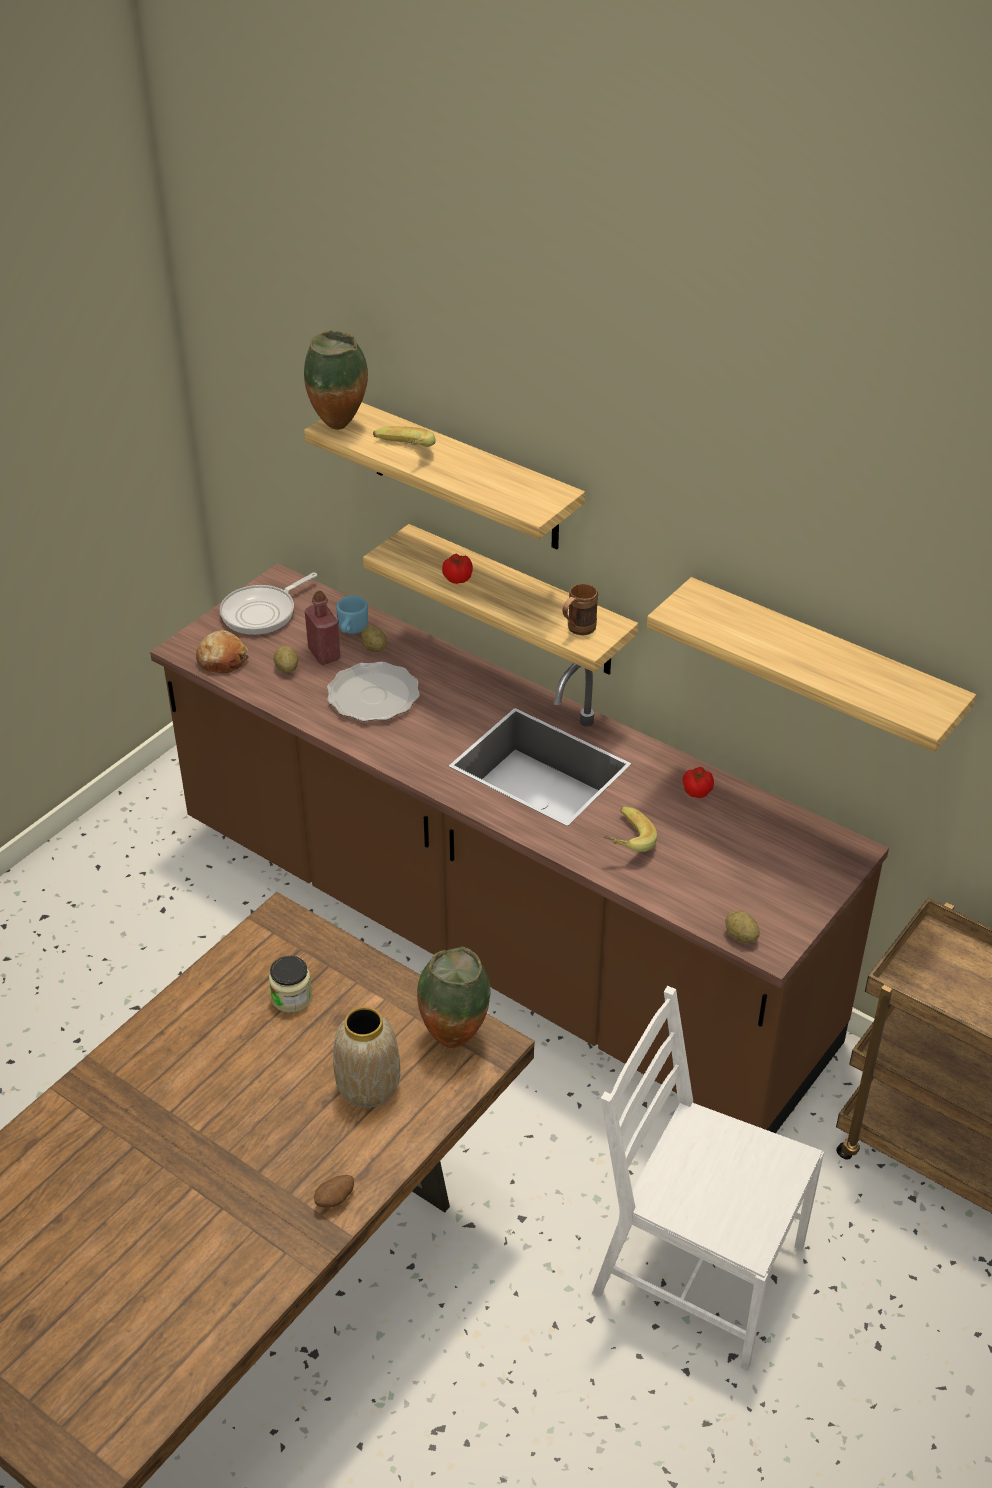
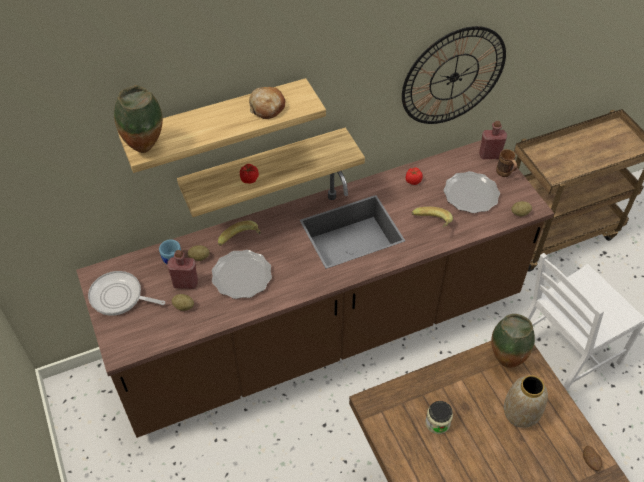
camera: 60 degrees left, 10 degrees up
bread [196,630,249,673] -> bread moved to [249,87,285,119]
frying pan [220,572,317,635] -> frying pan turned 120 degrees clockwise [88,271,165,316]
banana [373,426,435,447] -> banana moved to [218,221,261,246]
brown mug [563,583,598,635] -> brown mug moved to [496,149,517,177]
shelf [647,577,976,752] -> wall clock [402,26,506,124]
none -> plate [443,171,500,213]
none -> red bottle [479,121,507,159]

